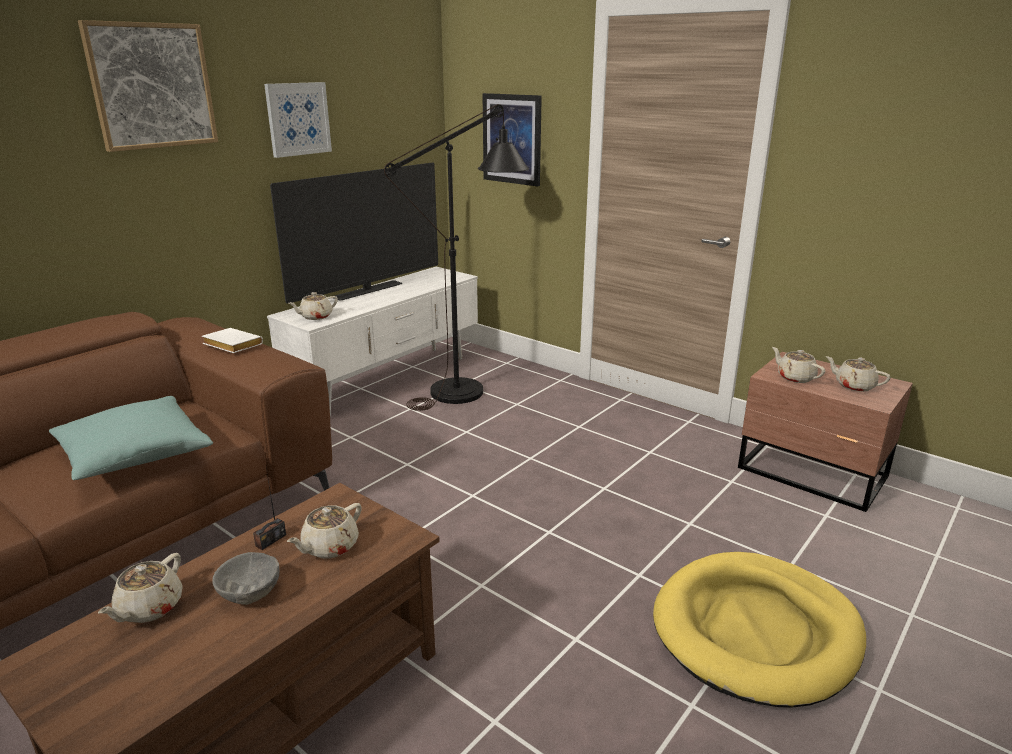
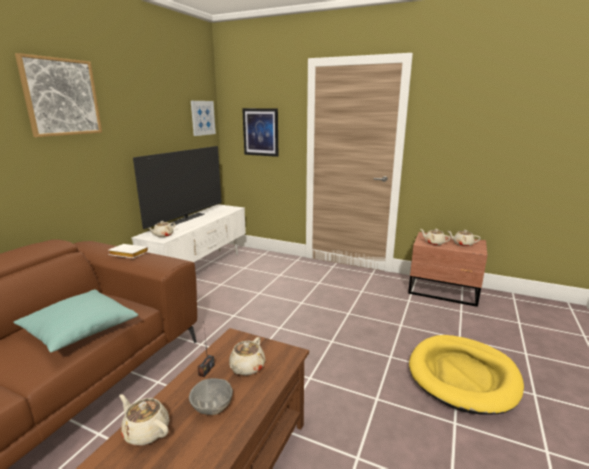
camera: 15 degrees left, 5 degrees down
beige teapot [98,553,183,623] -> beige teapot turned 120 degrees clockwise [119,394,169,446]
picture [264,82,332,158] -> picture moved to [191,101,216,136]
black floor lamp [384,104,529,411] -> none

